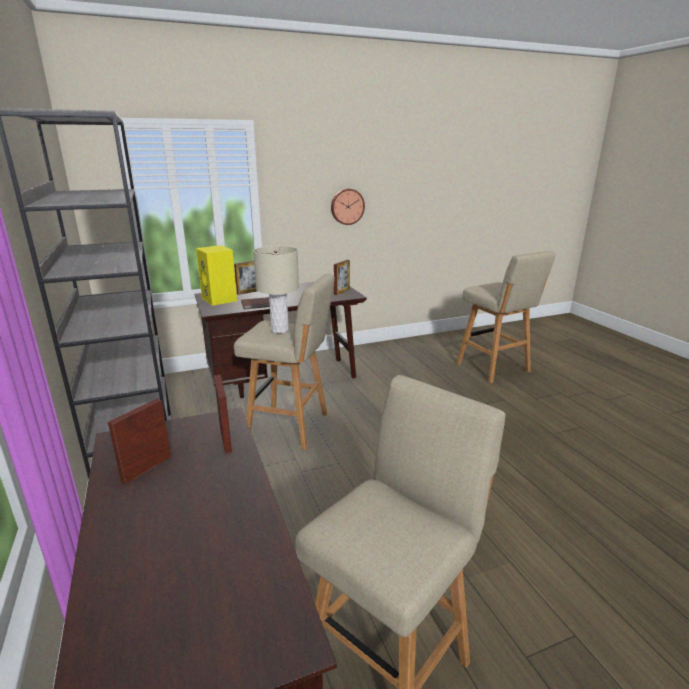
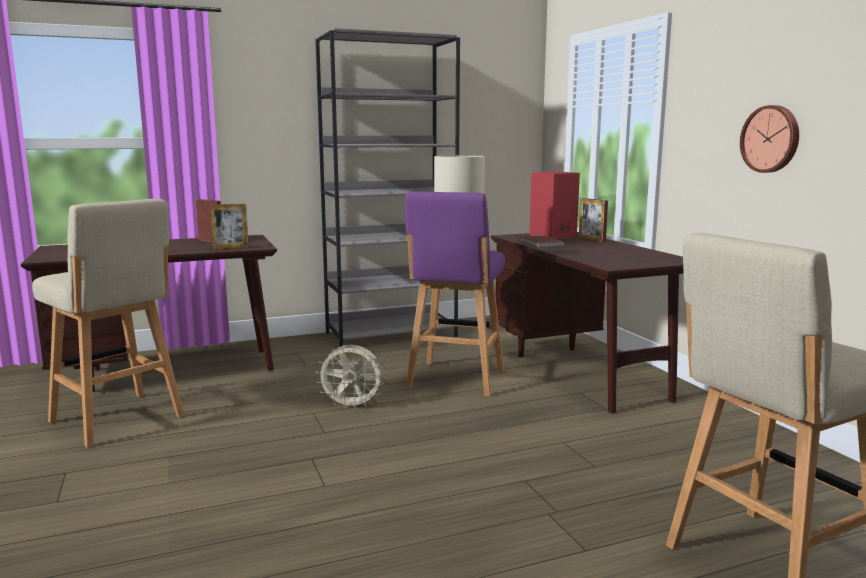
camera: 90 degrees right, 10 degrees down
yellow speaker [196,245,237,306] -> red speaker [529,171,580,239]
beige stool [234,274,335,450] -> purple stool [405,191,505,397]
picture frame [334,260,350,295] -> none
none -> beige fan [316,345,384,410]

